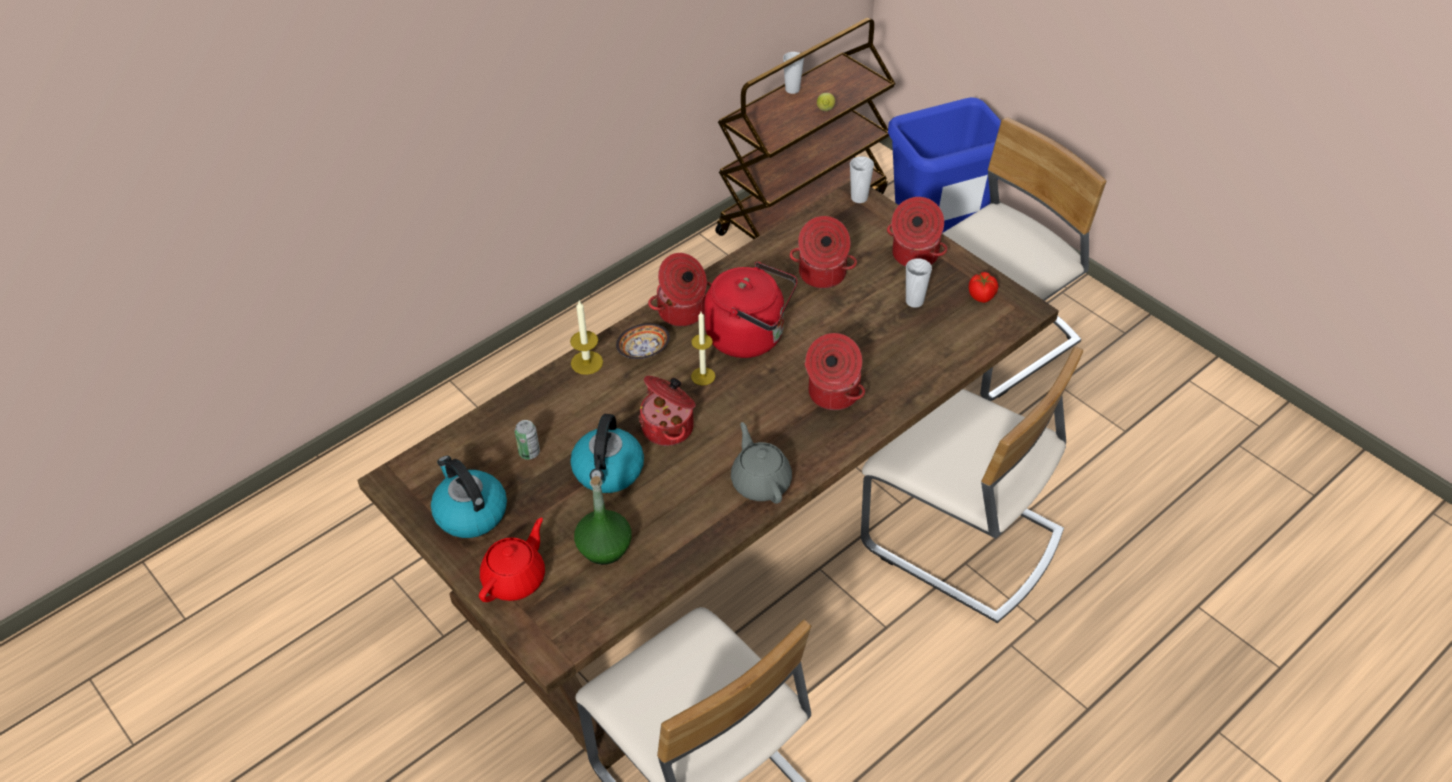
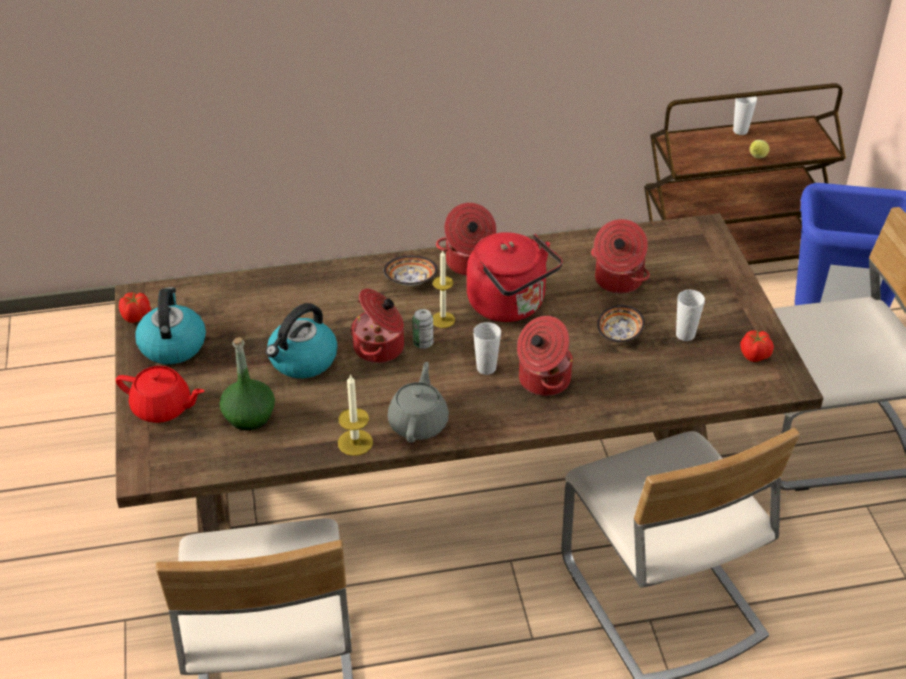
camera: 30 degrees right, 5 degrees down
red teapot [479,518,545,602] -> red teapot turned 45 degrees clockwise [116,366,205,423]
can [515,420,540,460] -> can moved to [412,309,433,349]
candle [570,301,603,375] -> candle moved to [338,374,373,456]
cup [850,156,874,203] -> cup moved to [473,322,501,375]
cooking pot [887,197,947,267] -> none
none -> tomato [119,291,151,323]
none -> bowl [597,305,645,342]

